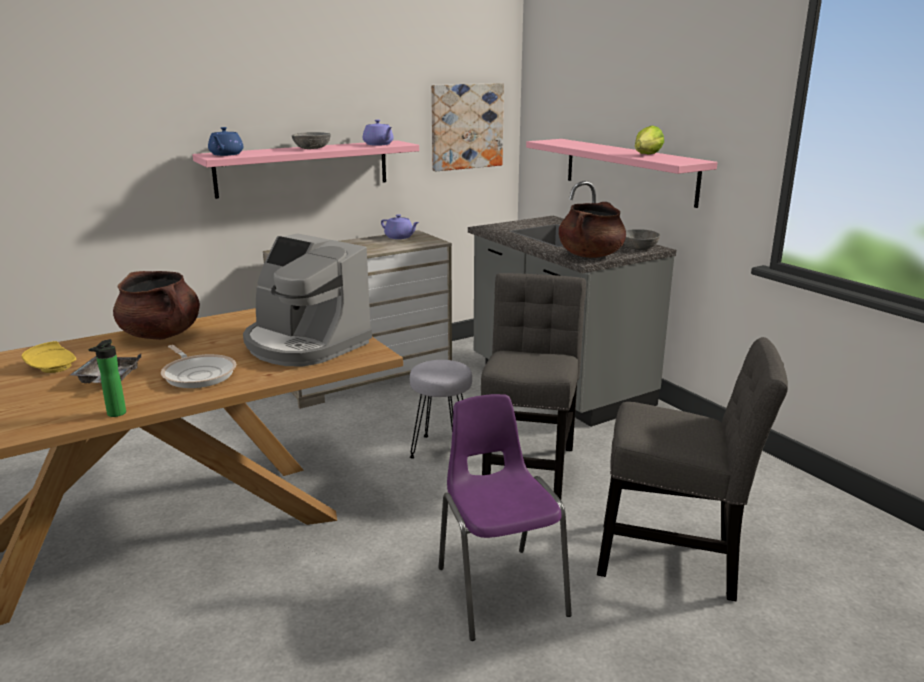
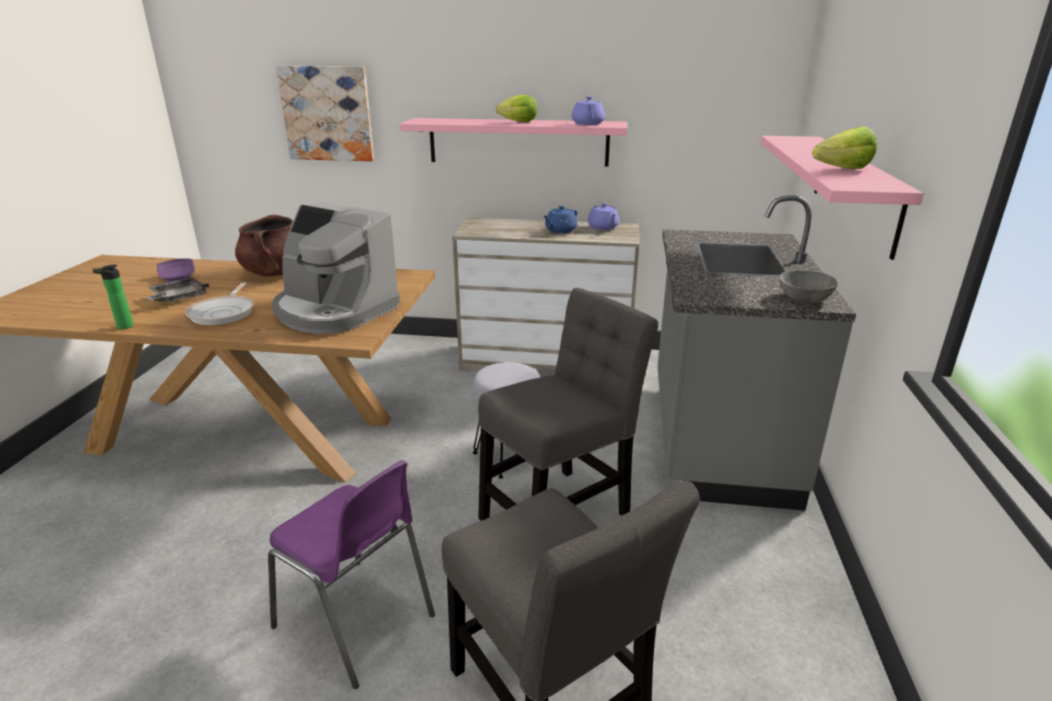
camera: 40 degrees right, 5 degrees up
yellow plate [22,341,77,373] -> purple plate [157,258,195,283]
blue teapot [208,127,243,156] -> blue teapot moved to [543,206,577,233]
coffee machine [243,233,372,367] -> coffee machine turned 45 degrees counterclockwise [272,202,400,334]
grey bowl [292,132,331,149] -> lettuce [496,95,537,122]
picture [431,83,504,171] -> picture moved to [276,66,374,161]
purple chair [439,394,572,641] -> purple chair turned 105 degrees clockwise [268,460,435,689]
brown cooking pot [559,202,626,258] -> none

